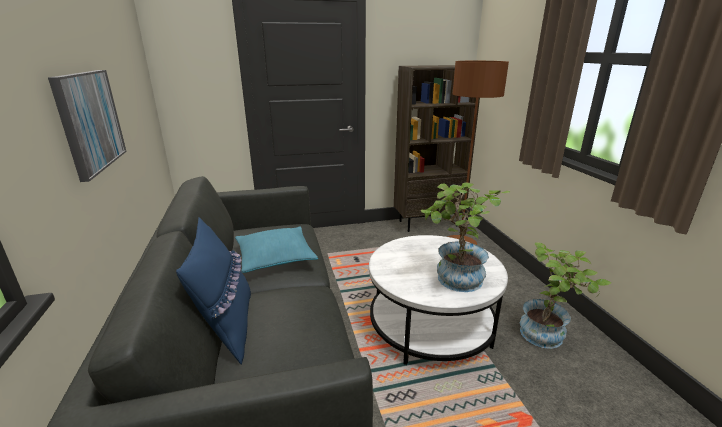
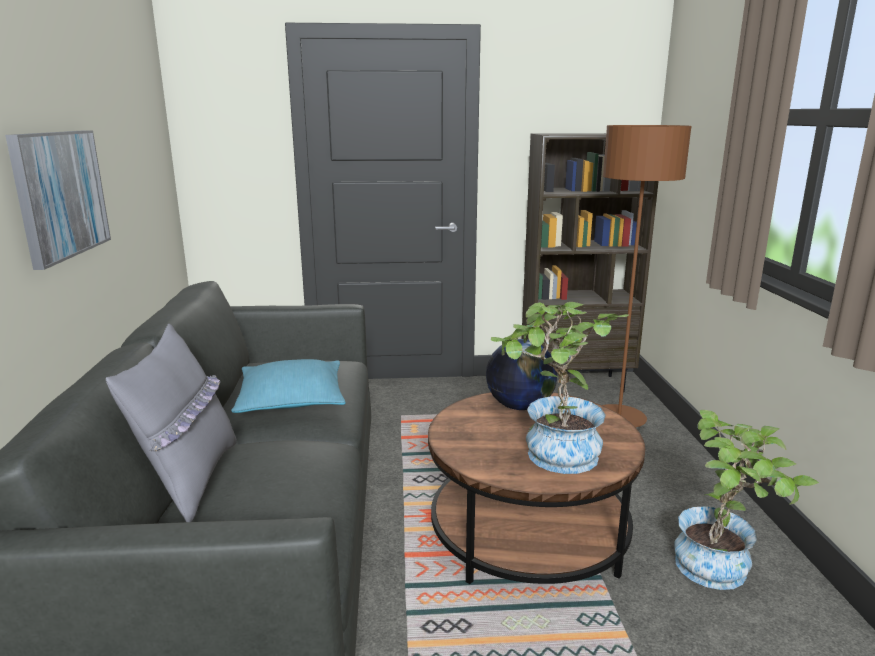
camera: 10 degrees right, 5 degrees down
blue pillow [176,217,251,365] -> grey pillow [106,324,237,522]
white coffee table [369,235,508,365] -> brown coffee table [428,392,645,584]
none -> globe [486,339,558,410]

